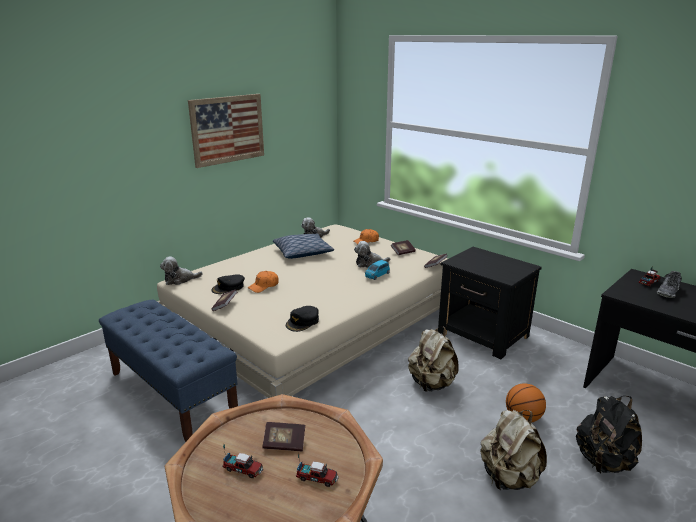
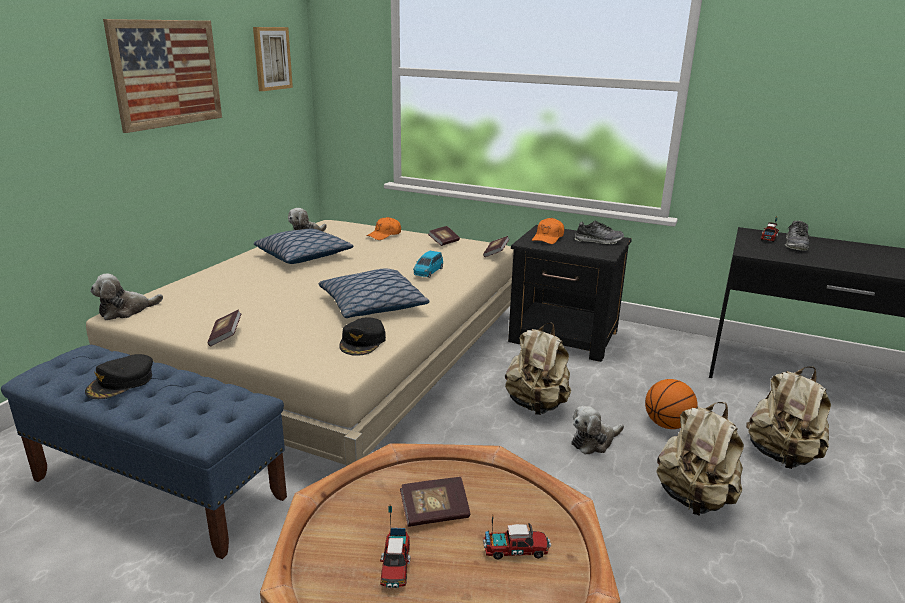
camera: 20 degrees left, 0 degrees up
black cap [211,274,245,294] -> black cap moved to [85,354,153,399]
toy truck [222,444,263,478] -> toy truck turned 90 degrees clockwise [380,505,411,589]
orange cap [248,271,279,293] -> orange cap moved to [532,218,564,244]
plush toy [354,241,390,268] -> plush toy moved to [572,406,624,455]
black backpack [576,396,642,473] -> beige backpack [746,366,831,469]
none -> picture [253,27,293,91]
none -> pillow [319,269,430,318]
none -> shoe [574,221,624,244]

